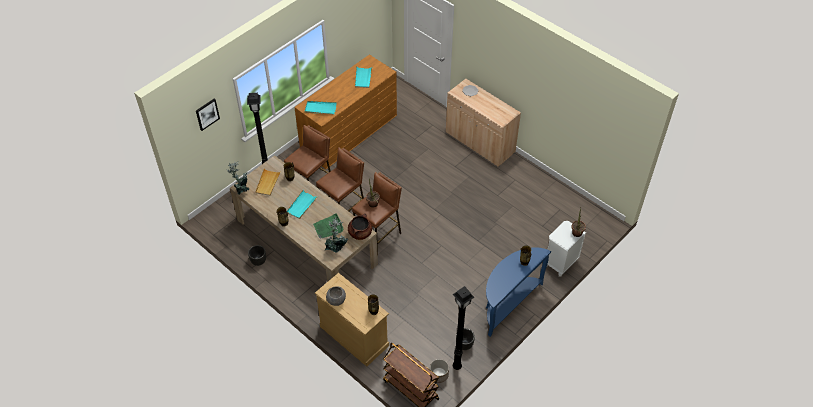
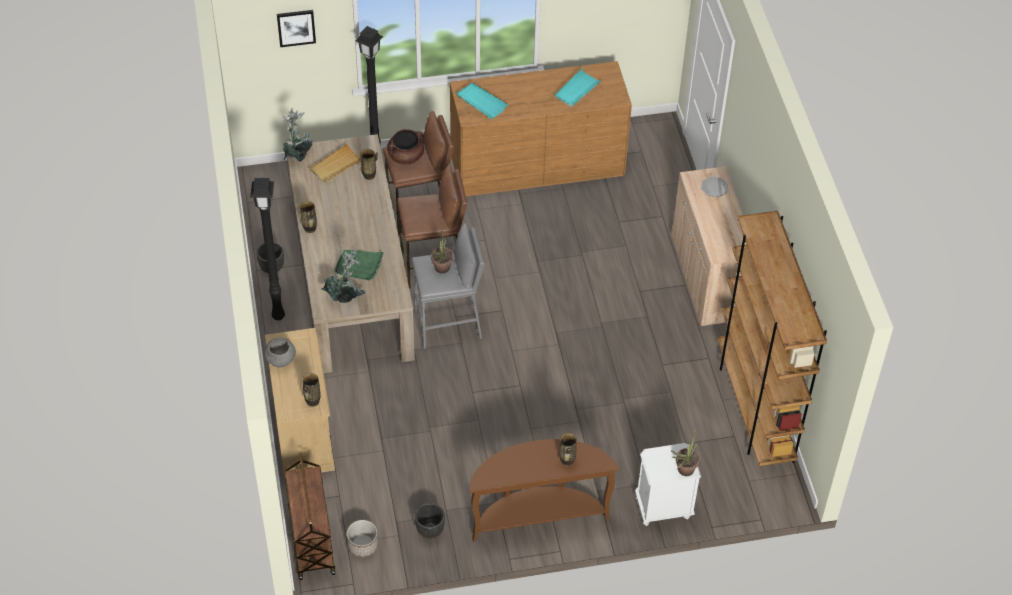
camera: 35 degrees right, 0 degrees up
turquoise tray [287,190,317,219] -> none
brown cooking pot [348,214,372,240] -> brown cooking pot moved to [387,129,424,165]
brown stool [352,172,402,254] -> grey stool [412,223,485,349]
black floor lamp [453,286,474,370] -> black floor lamp moved to [250,178,285,321]
blue console table [486,247,551,337] -> brown console table [469,439,619,542]
none -> brown bookcase [717,211,827,466]

